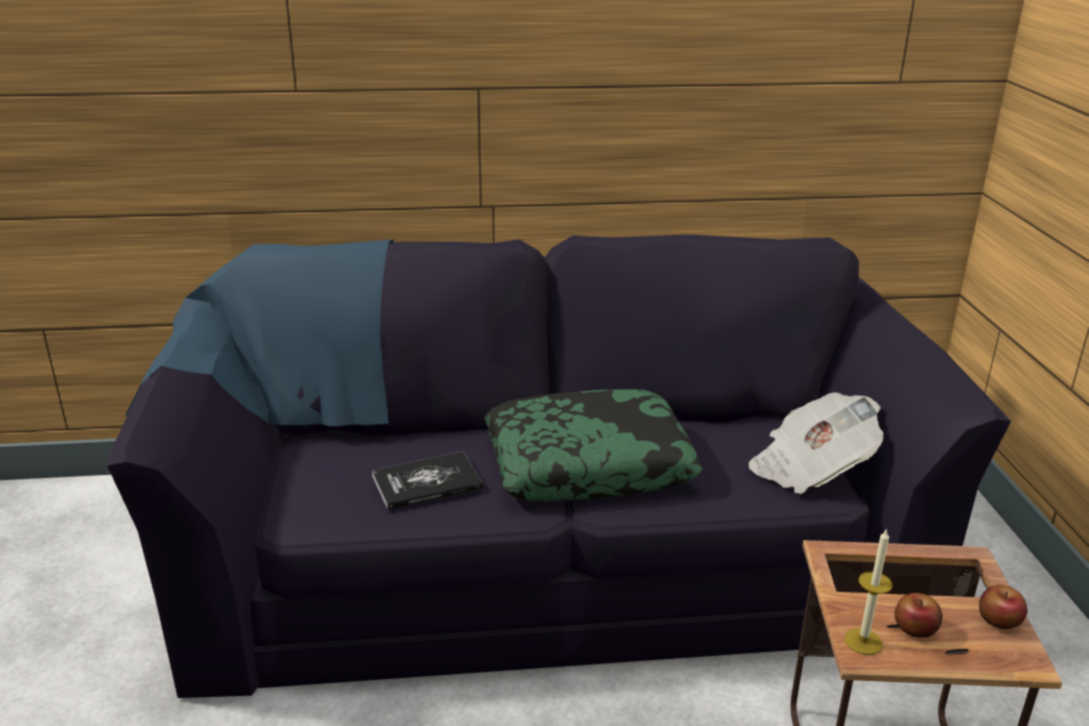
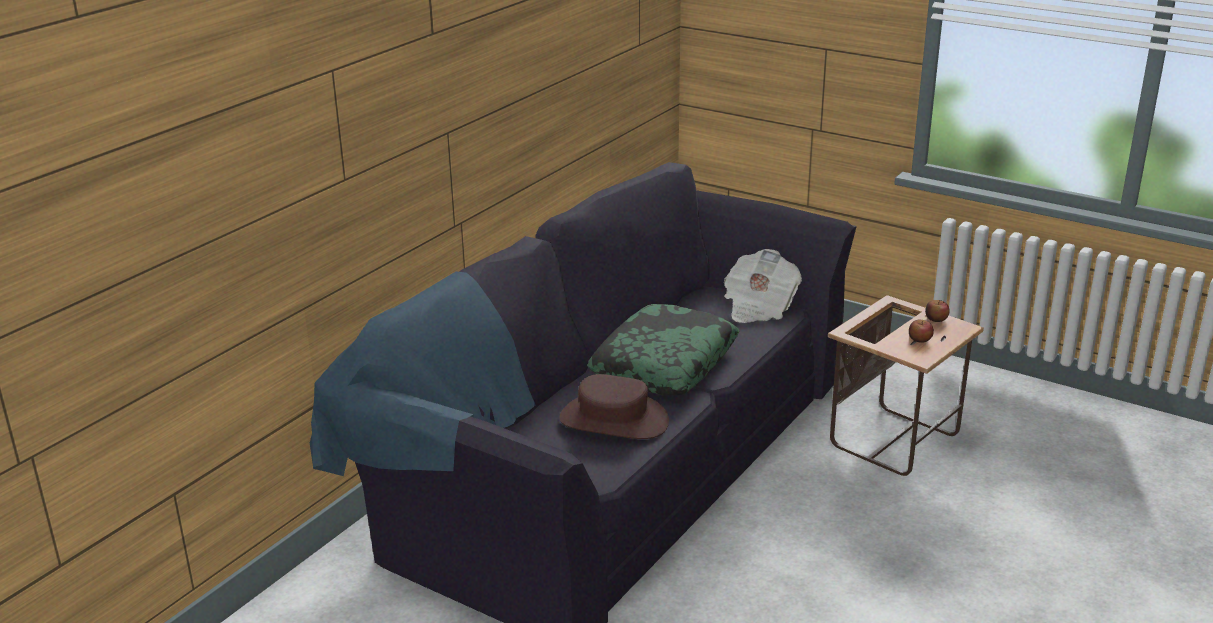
camera: 50 degrees left, 0 degrees up
book [372,451,483,510] -> brown hat [559,374,669,439]
candle [844,528,893,655] -> none

